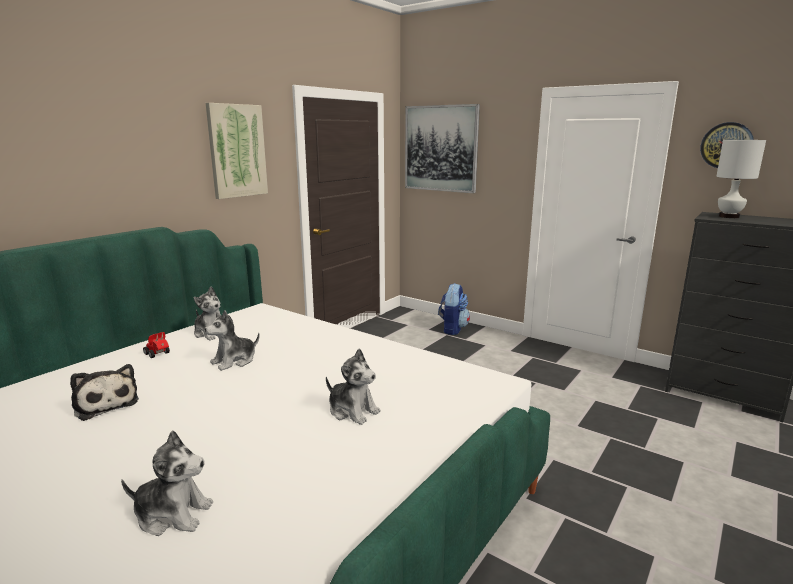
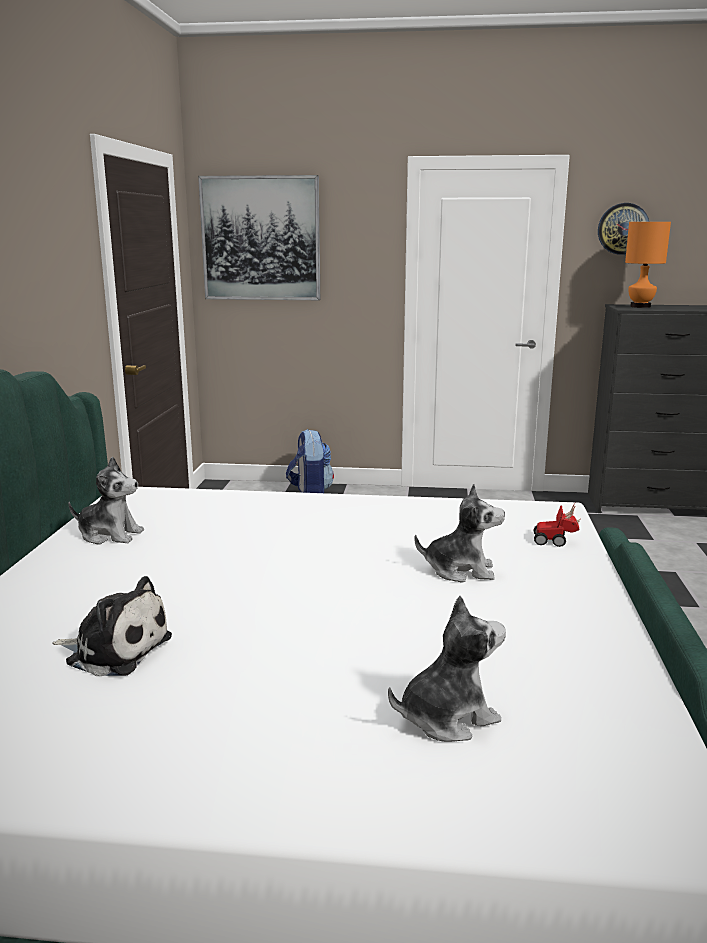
camera: 30 degrees left, 0 degrees up
toy car [143,332,170,358] -> toy car moved to [534,504,580,547]
plush toy [204,310,260,371] -> none
picture [206,103,268,199] -> none
white table lamp [716,140,766,218] -> orange table lamp [625,222,671,308]

